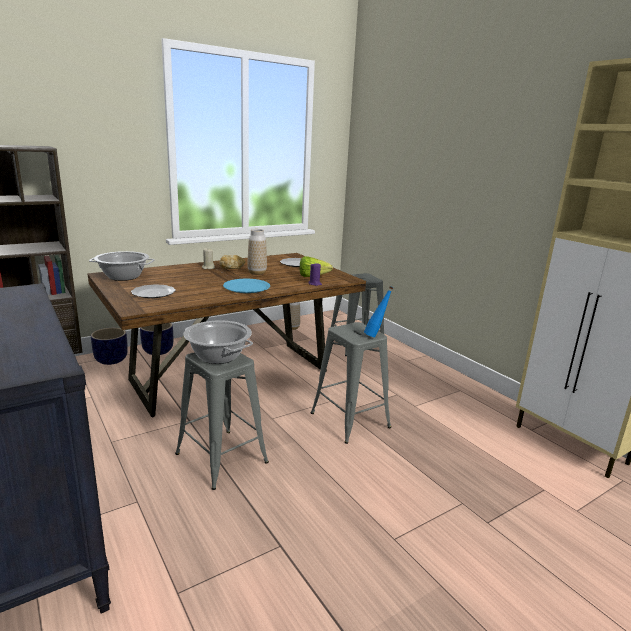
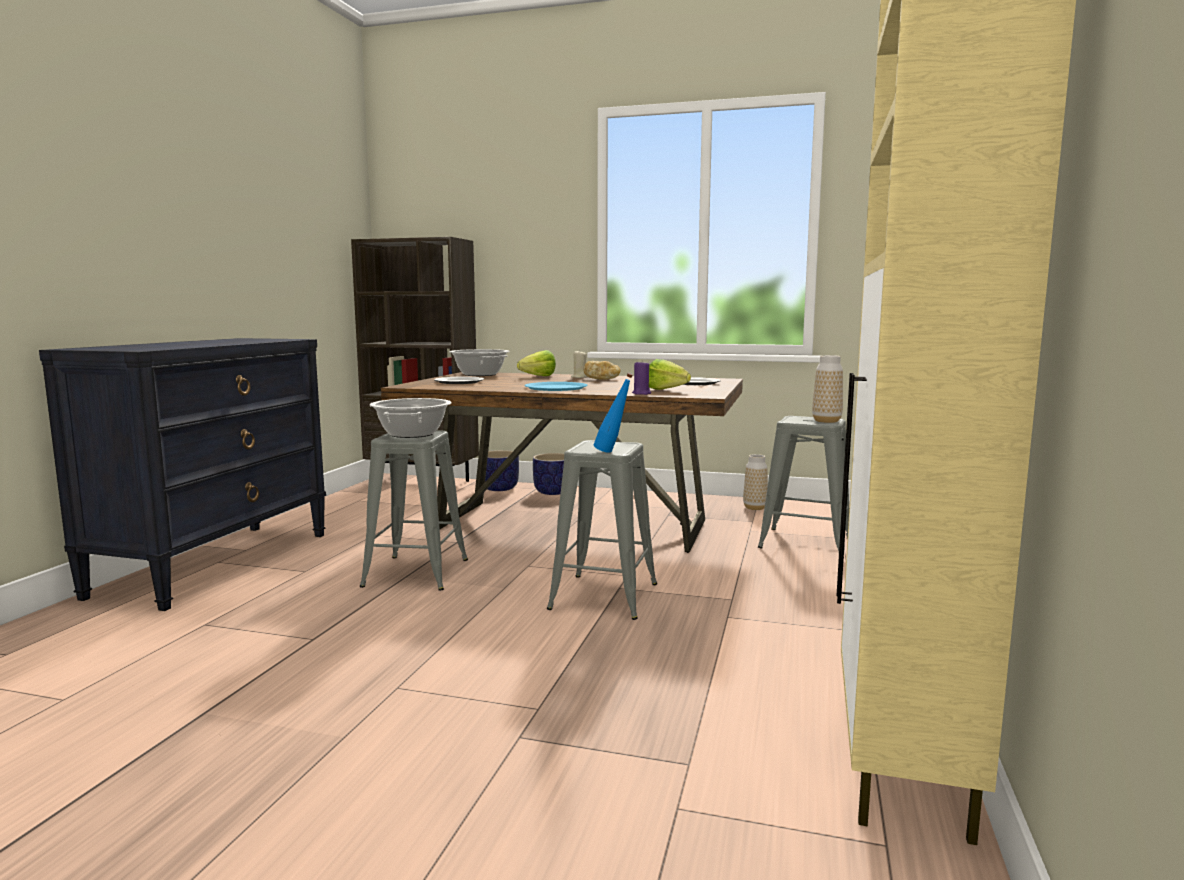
camera: 50 degrees right, 10 degrees down
vase [247,229,267,275] -> vase moved to [812,355,843,423]
none -> lettuce [517,350,556,376]

